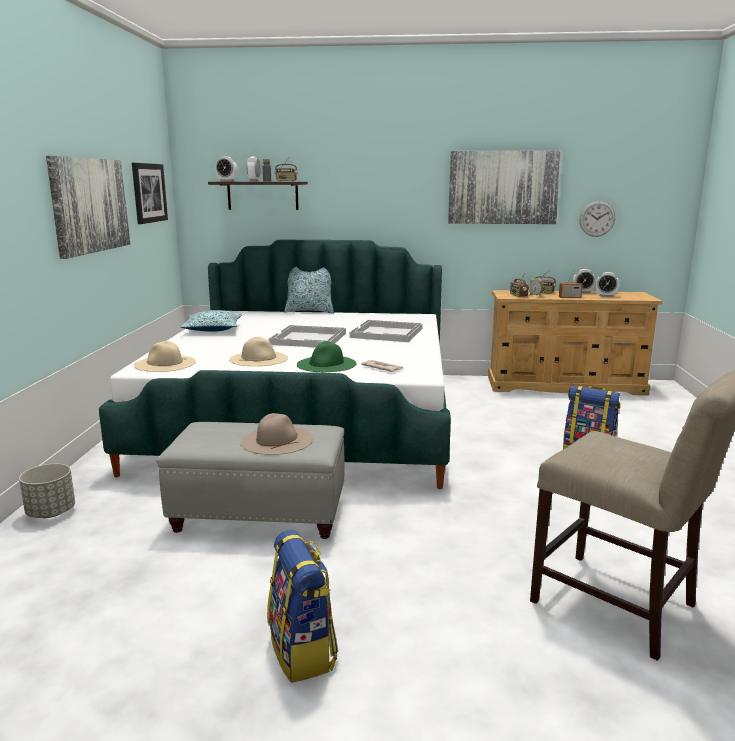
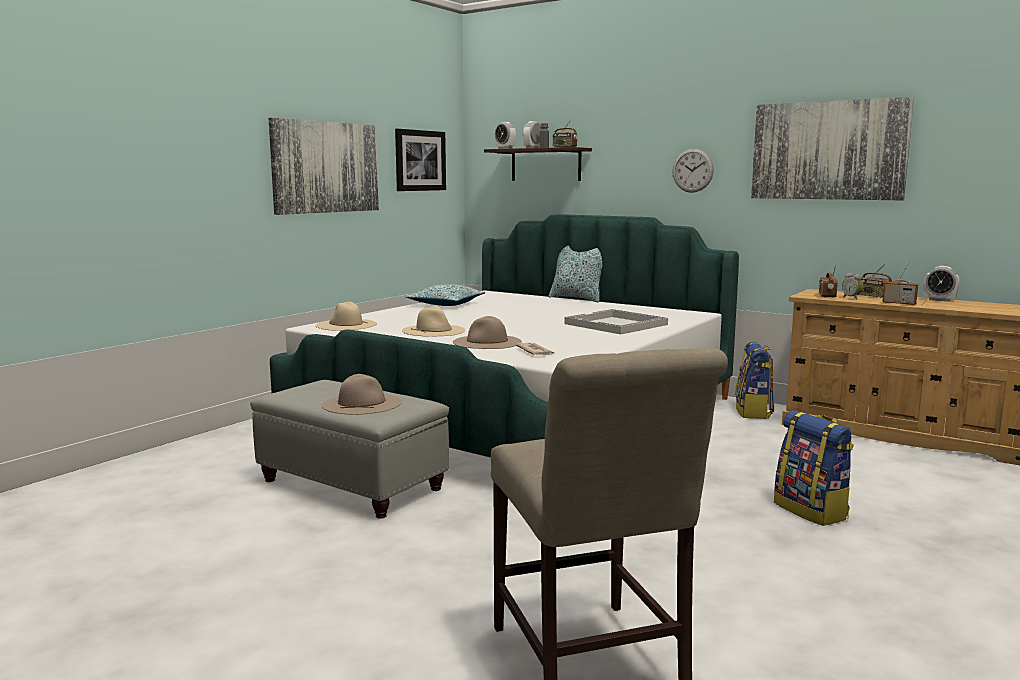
camera: 30 degrees right, 5 degrees down
grey planter [19,464,75,518] -> none
backpack [267,530,338,683] -> backpack moved to [735,342,774,419]
white tray [269,325,346,347] -> none
green hat [297,341,356,372] -> beige hat [453,316,522,349]
wall clock [579,201,615,237] -> wall clock moved to [672,149,714,193]
alarm clock [596,272,619,297] -> none

